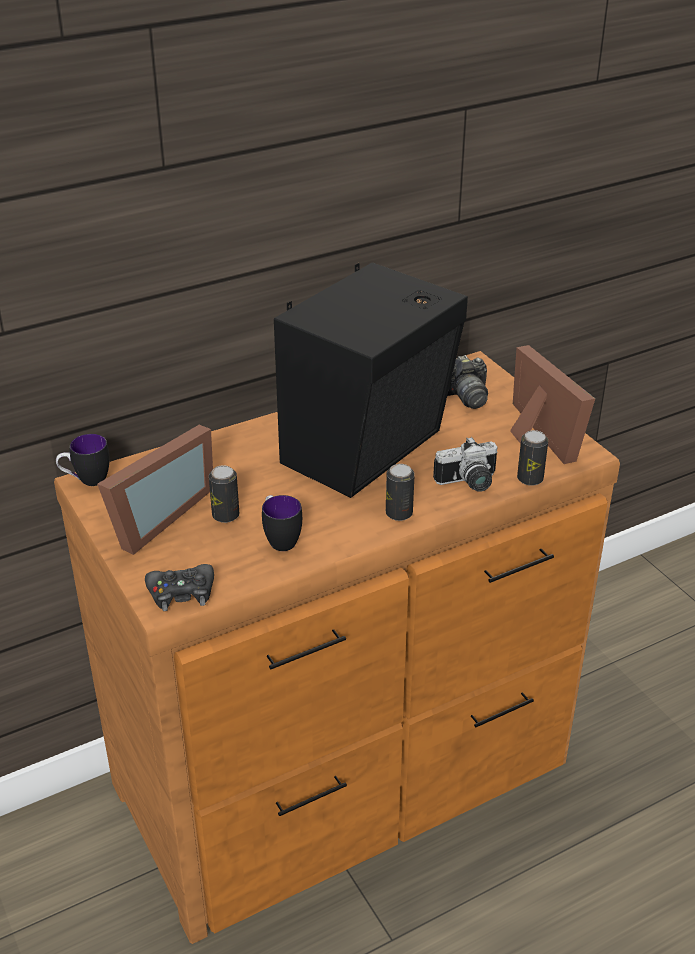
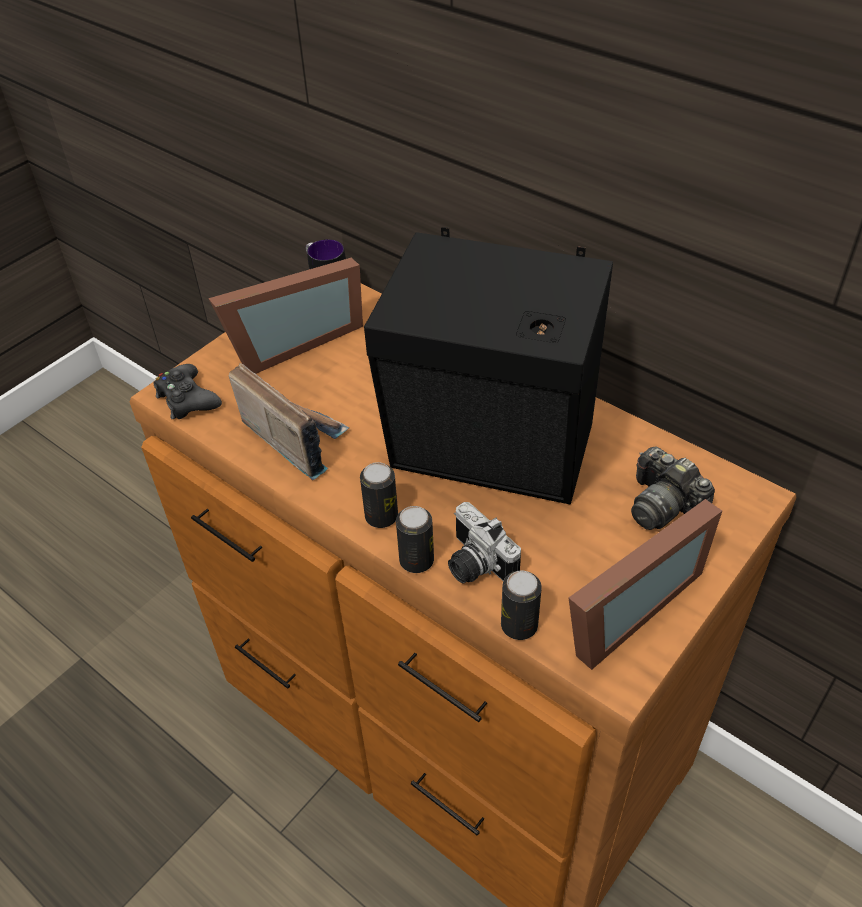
camera: 70 degrees right, 10 degrees up
picture frame [97,425,213,555] -> picture frame turned 45 degrees counterclockwise [208,257,363,374]
can [209,465,239,523] -> can moved to [396,506,434,573]
mug [262,495,302,551] -> radio [228,363,349,480]

